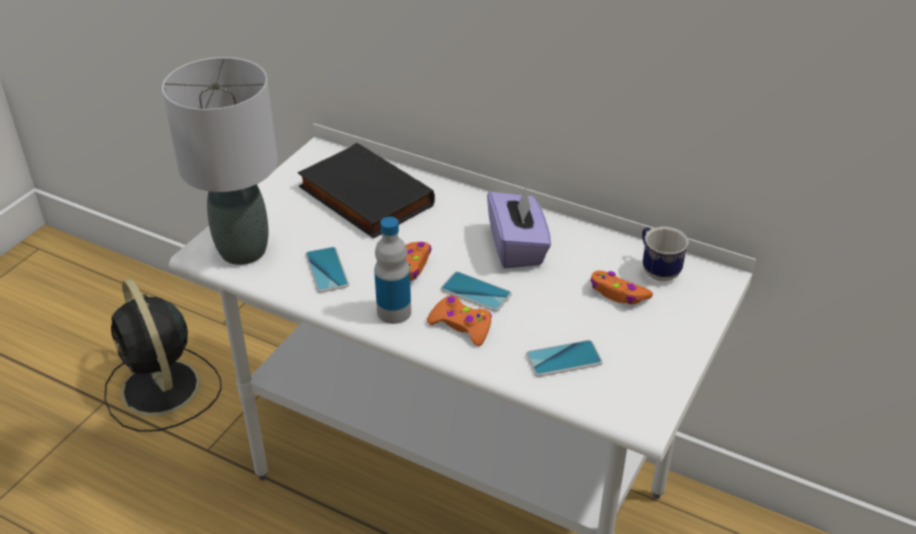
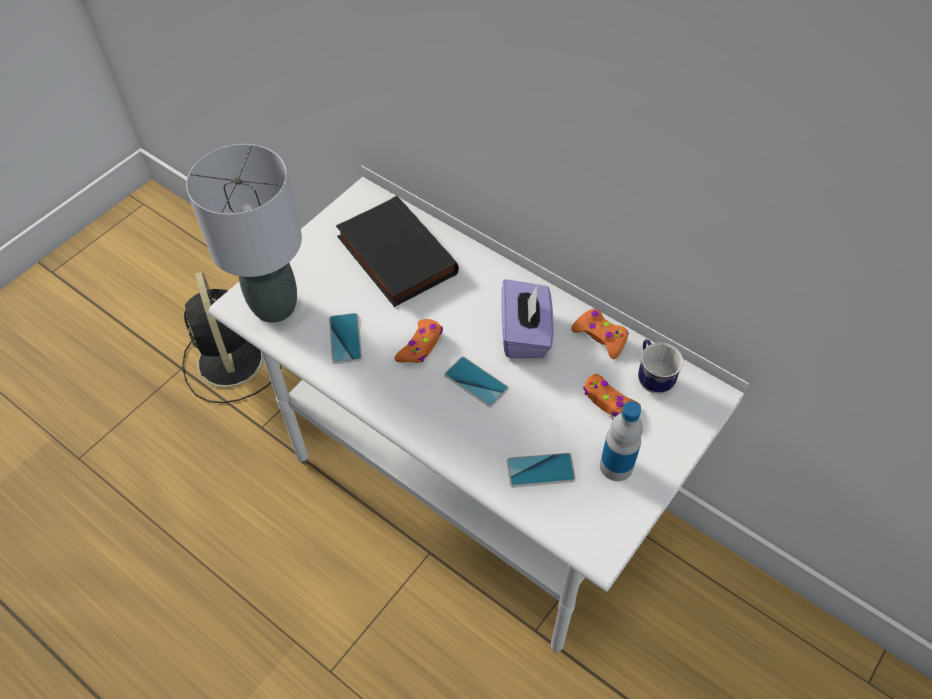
camera: 10 degrees right, 15 degrees up
bottle [374,217,411,324] -> bottle moved to [600,401,643,481]
orange game controller [427,295,492,346] -> orange game controller moved to [571,309,629,359]

